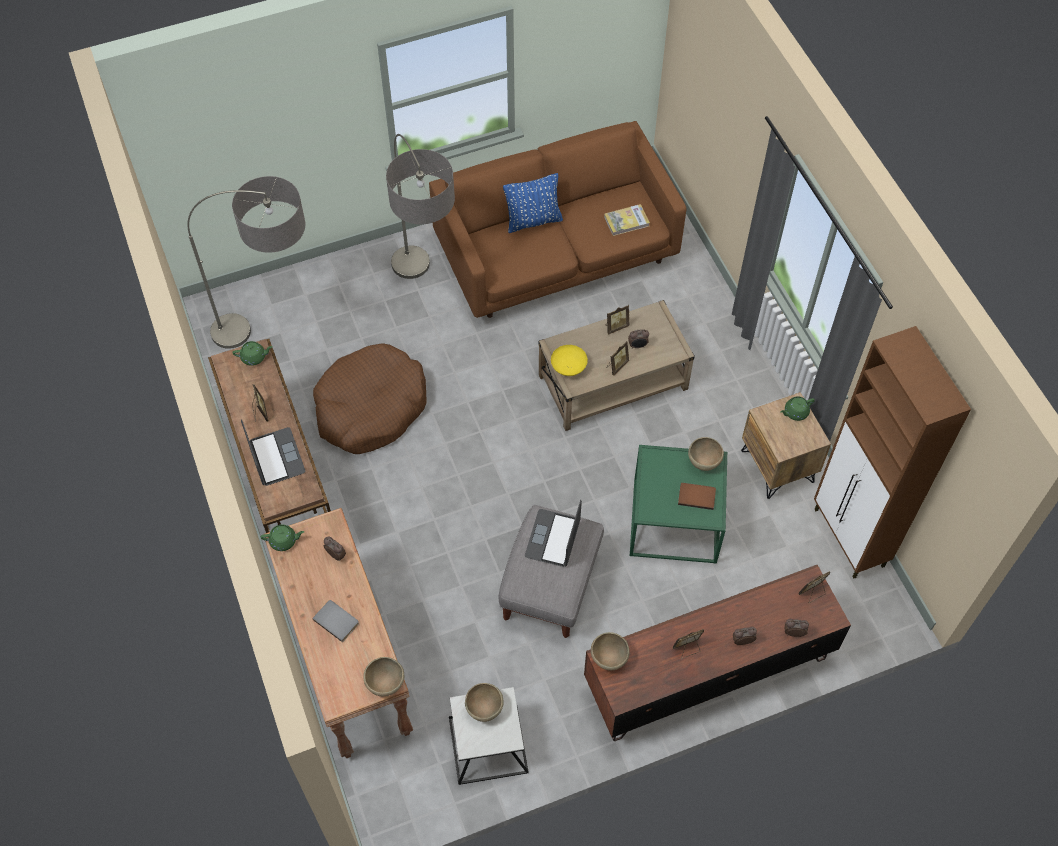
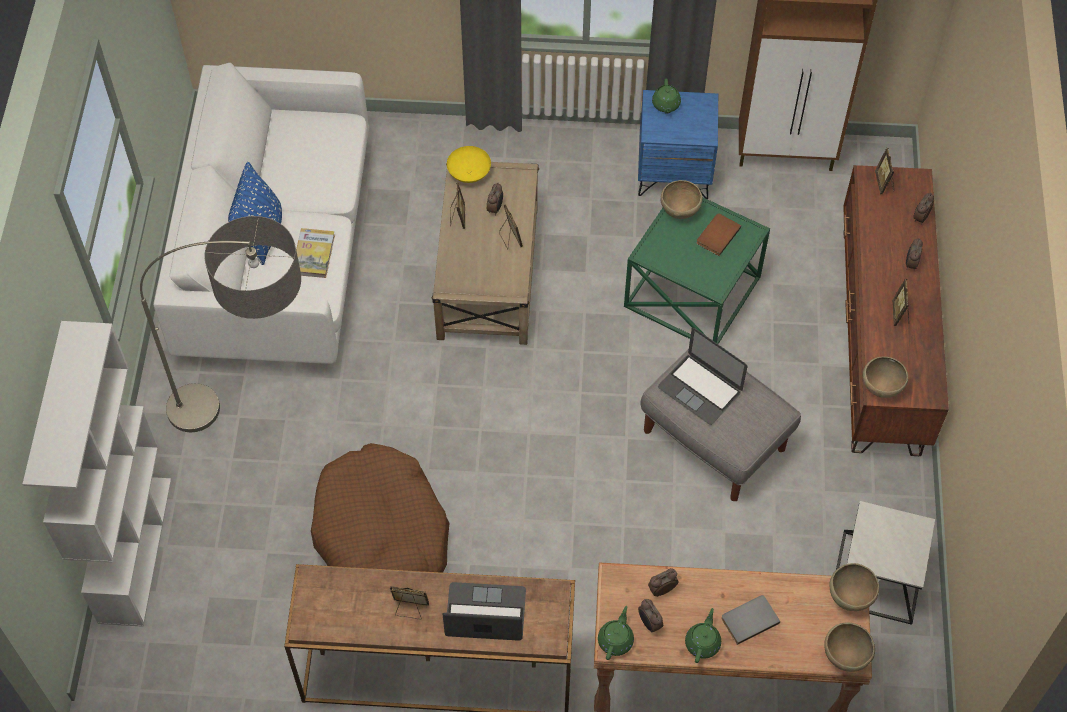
camera: 65 degrees left, 0 degrees up
floor lamp [187,176,305,349] -> none
green teapot [232,341,273,366] -> green teapot moved to [685,608,721,663]
brown sofa [429,121,687,318] -> white sofa [153,63,369,364]
brown bowl [465,683,503,722] -> brown bowl moved to [824,622,875,672]
yellow bowl [551,345,588,376] -> yellow bowl moved to [447,146,491,183]
book [604,204,650,236] -> book moved to [296,228,335,278]
brown nightstand [741,392,831,499] -> blue nightstand [638,90,718,199]
none -> white bookcase [23,321,171,627]
none -> alarm clock [638,599,663,633]

